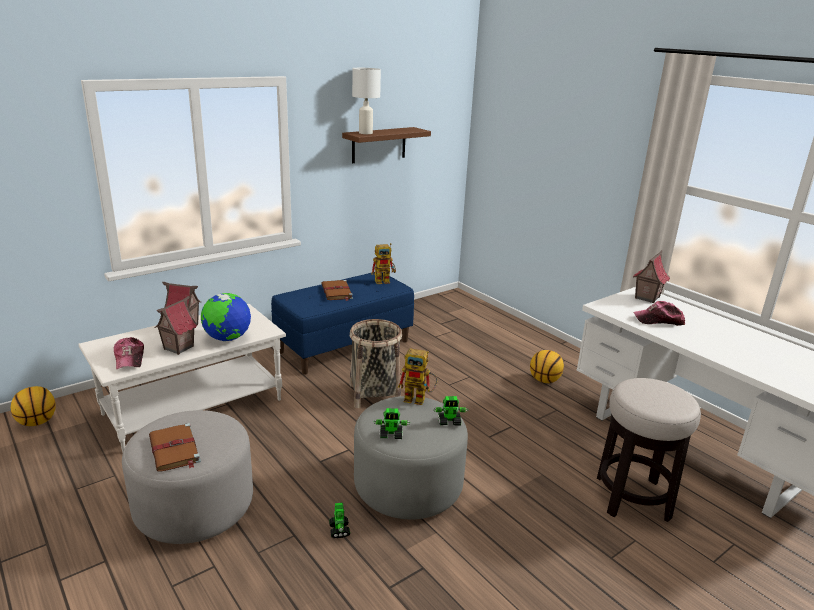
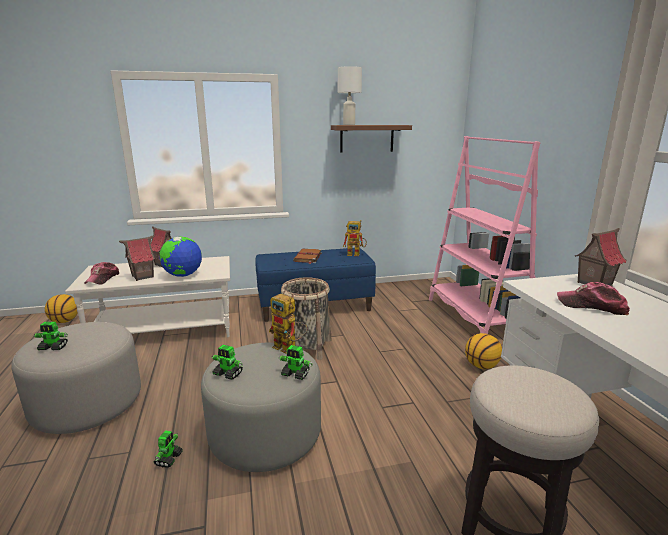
camera: 25 degrees right, 5 degrees down
brown book [149,423,201,472] -> toy robot [34,322,68,350]
none -> pink bookcase [429,136,540,334]

